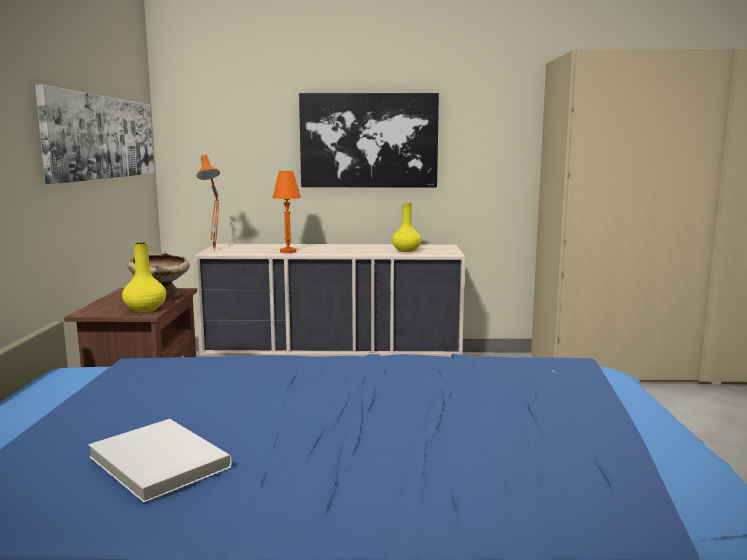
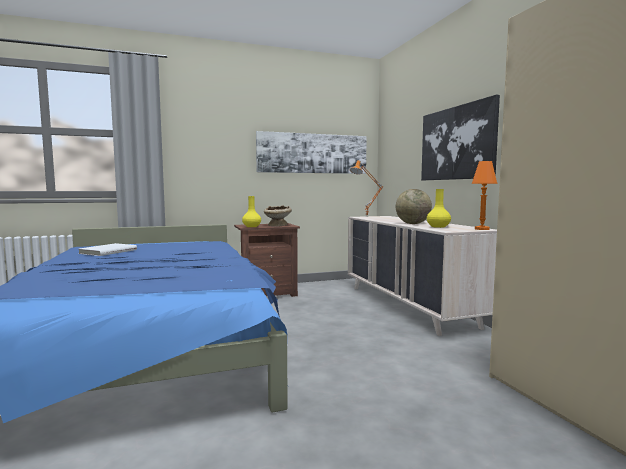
camera: 70 degrees right, 5 degrees down
orange table lamp [273,171,301,253] -> orange table lamp moved to [472,161,497,230]
none -> globe [396,189,432,224]

